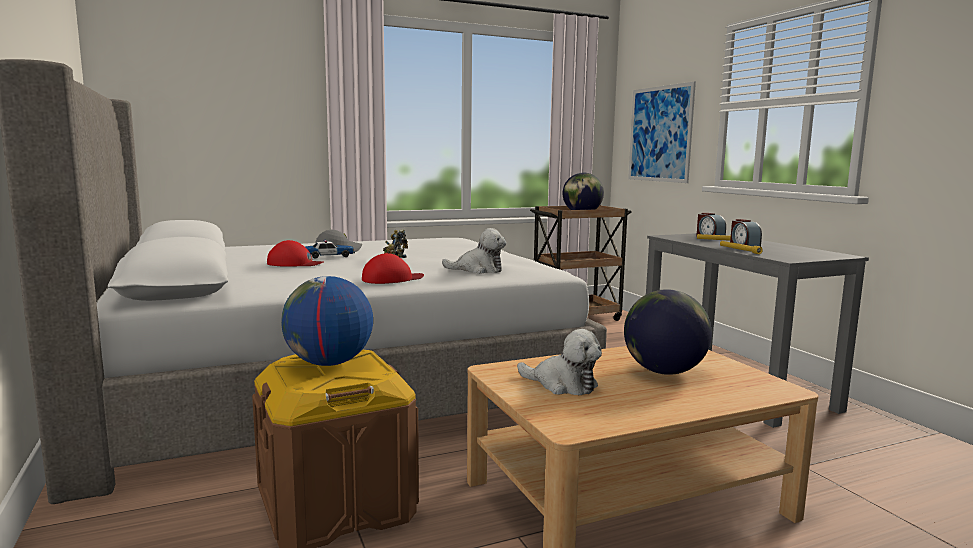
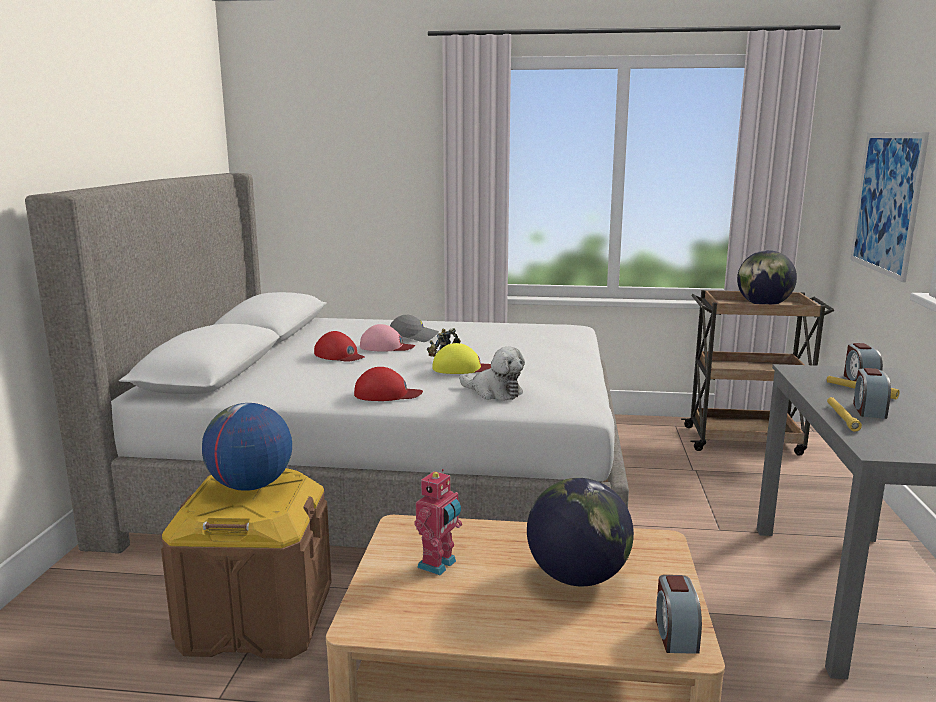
camera: 30 degrees right, 5 degrees up
toy car [305,240,355,259] -> pink cap [360,324,415,352]
plush toy [517,329,602,395] -> toy robot [414,469,462,575]
none -> yellow cap [432,343,491,374]
none -> alarm clock [656,575,702,654]

